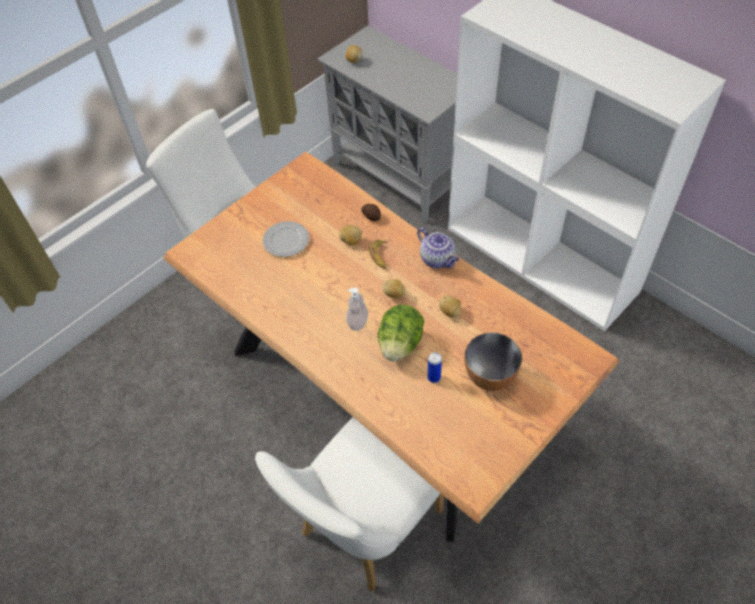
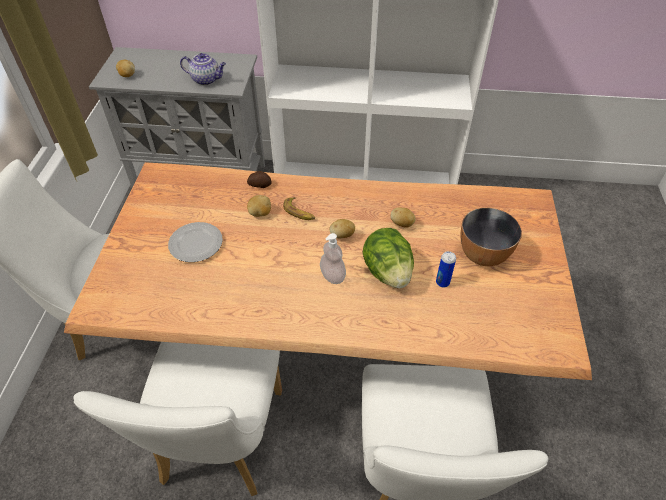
camera: 40 degrees left, 5 degrees down
teapot [417,227,459,268] -> teapot moved to [180,53,226,85]
none -> white chair [73,342,282,496]

